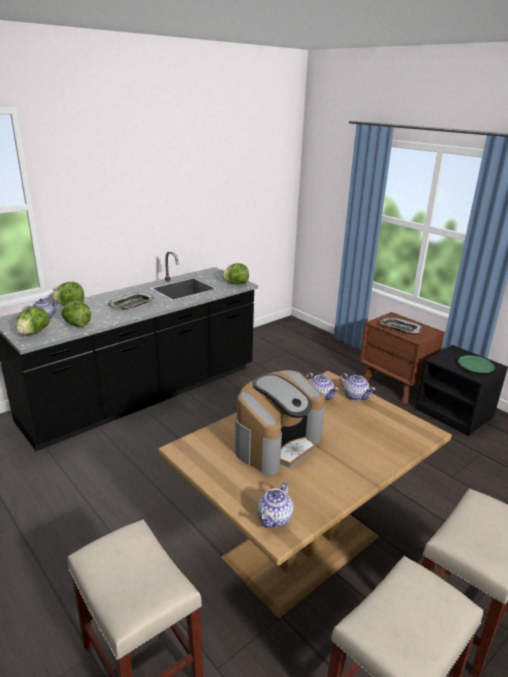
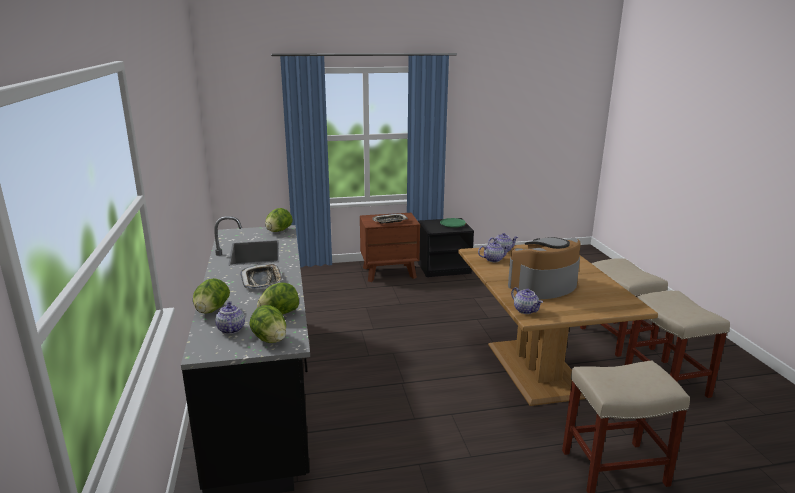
camera: 60 degrees left, 5 degrees down
coffee machine [235,370,325,475] -> coffee machine turned 105 degrees counterclockwise [508,237,581,299]
teapot [257,482,293,528] -> teapot moved to [511,287,543,314]

